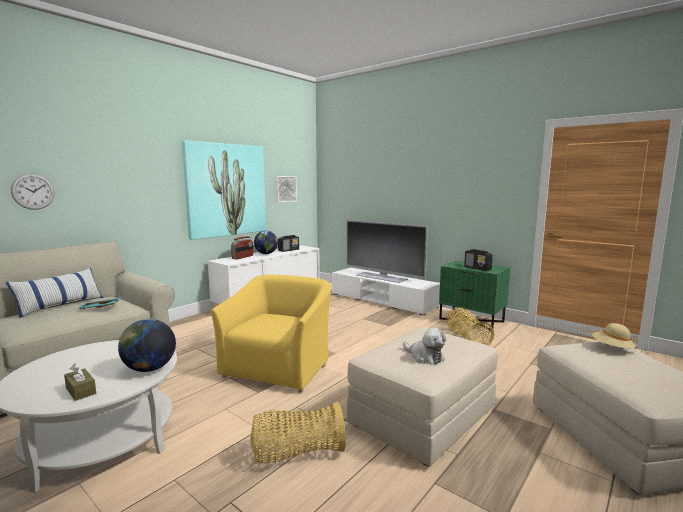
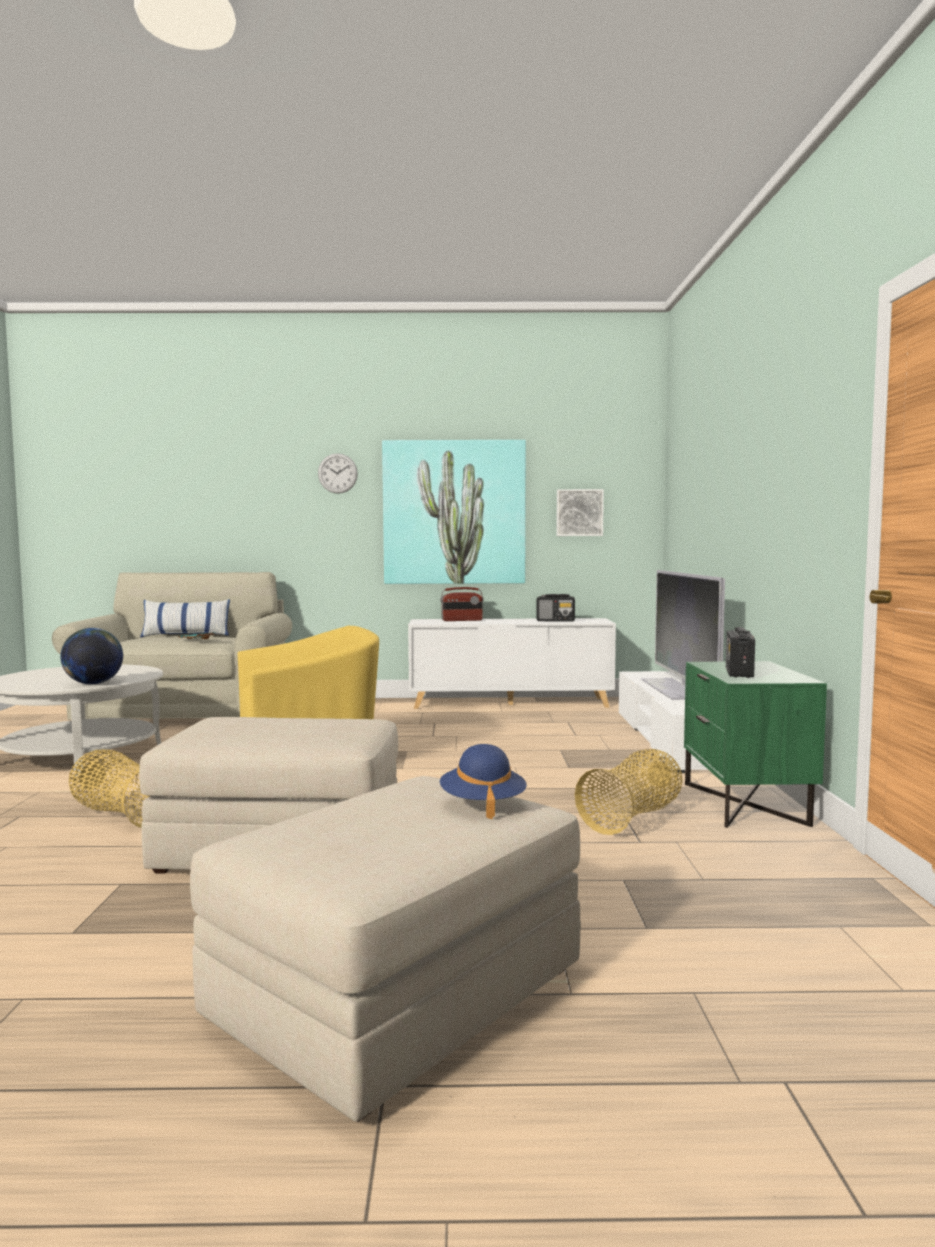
camera: 50 degrees right, 5 degrees down
wall clock [11,174,54,210] -> wall clock moved to [318,453,358,494]
brown tissue box [64,363,96,401] -> none
globe [254,230,278,254] -> none
plush toy [403,328,446,365] -> none
beige hat [592,323,636,351] -> blue hat [440,744,527,819]

